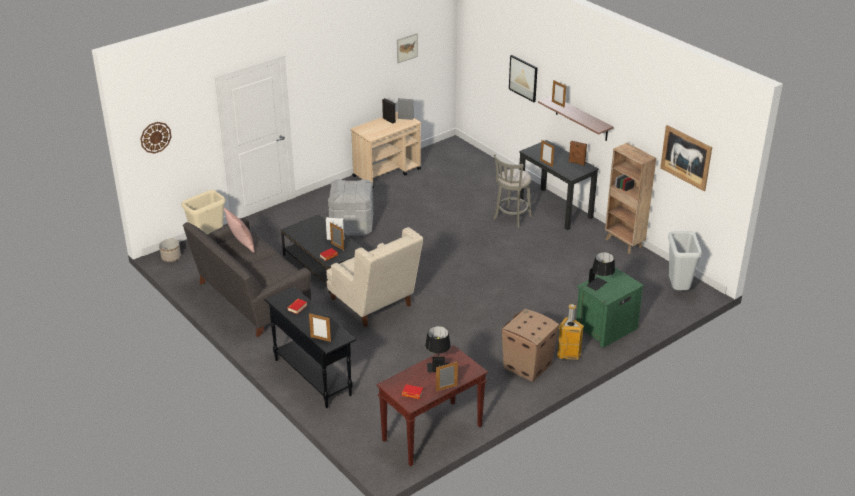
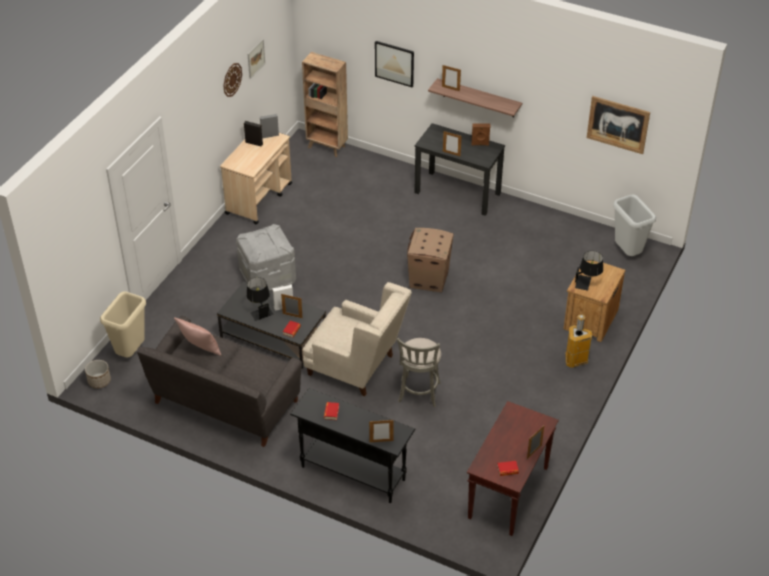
camera: 25 degrees left, 10 degrees up
wall clock [140,122,172,154] -> wall clock moved to [223,63,242,97]
black table lamp [425,326,451,372] -> black table lamp moved to [246,277,273,321]
grey stool [493,154,533,229] -> grey stool moved to [397,338,441,407]
cardboard box [502,309,559,382] -> cardboard box moved to [407,228,454,293]
green nightstand [576,267,644,348] -> brown nightstand [563,261,626,342]
brown bookcase [605,143,656,254] -> brown bookcase moved to [302,52,348,157]

